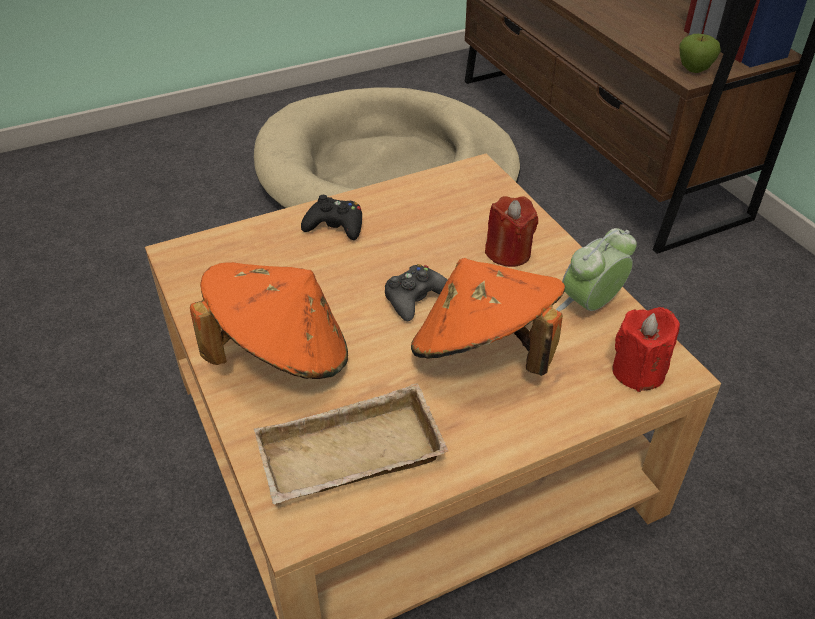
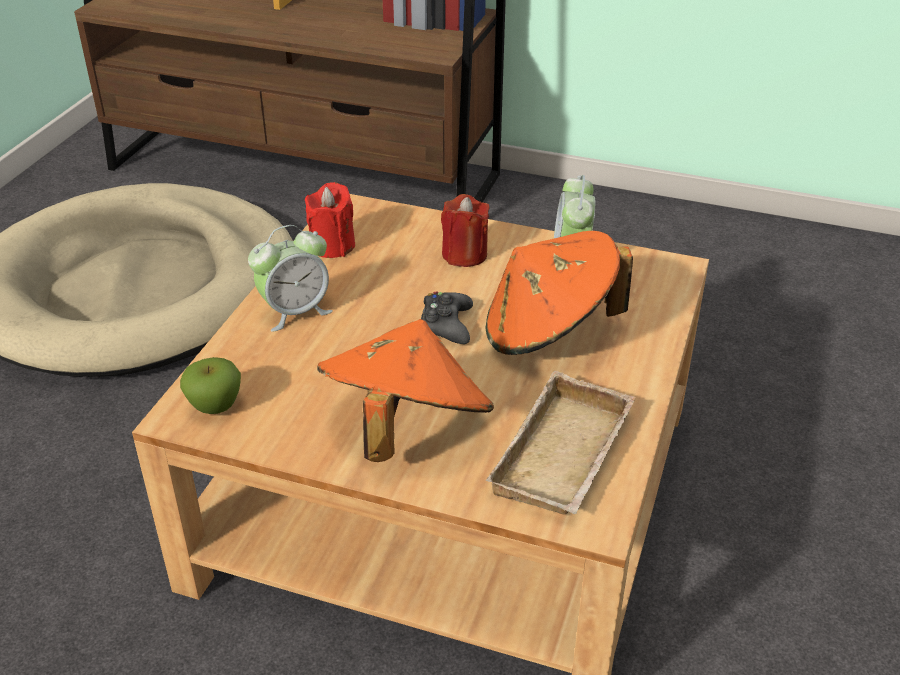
camera: 45 degrees left, 5 degrees down
black game controller [301,195,362,240] -> alarm clock [248,225,333,332]
red candle [612,307,680,392] -> red candle moved to [305,182,355,258]
apple [679,34,721,73] -> apple moved to [180,357,241,414]

